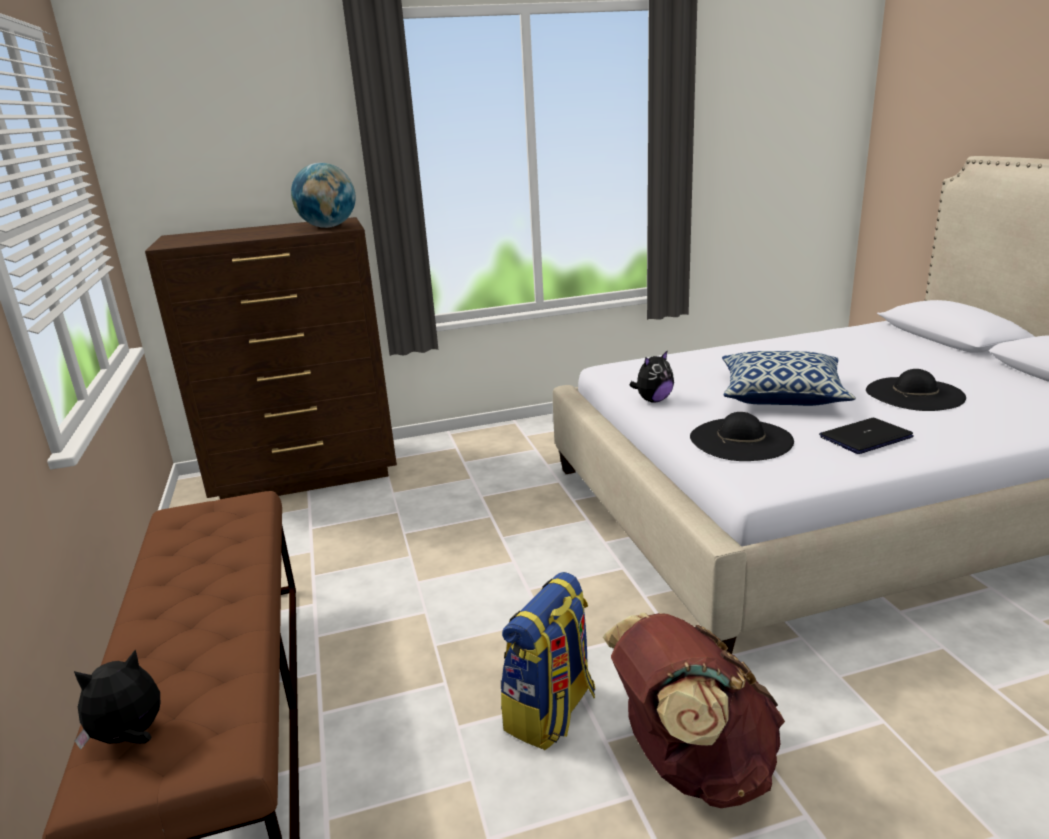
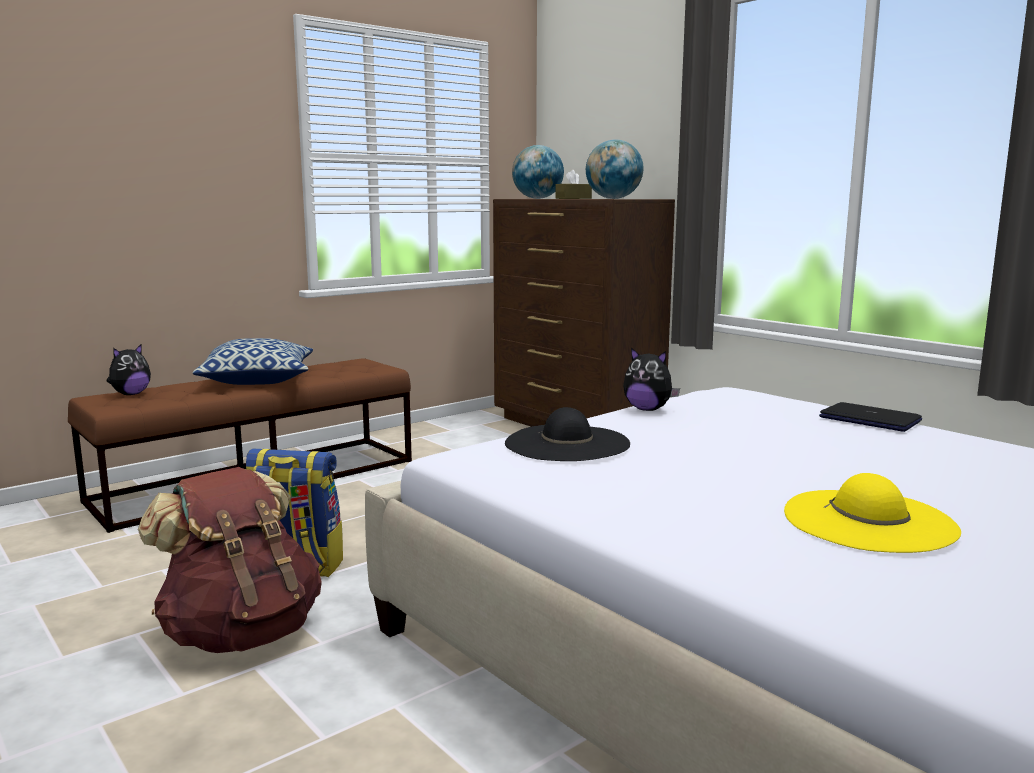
camera: 65 degrees right, 10 degrees down
plush toy [74,650,160,750] -> plush toy turned 90 degrees clockwise [107,344,151,395]
pillow [722,351,856,406] -> pillow moved to [193,338,313,385]
laptop [819,418,914,454] -> laptop moved to [819,402,922,432]
black hat [866,369,966,411] -> yellow hat [784,473,961,553]
none -> globe [512,145,564,199]
none -> brown tissue box [555,170,592,199]

